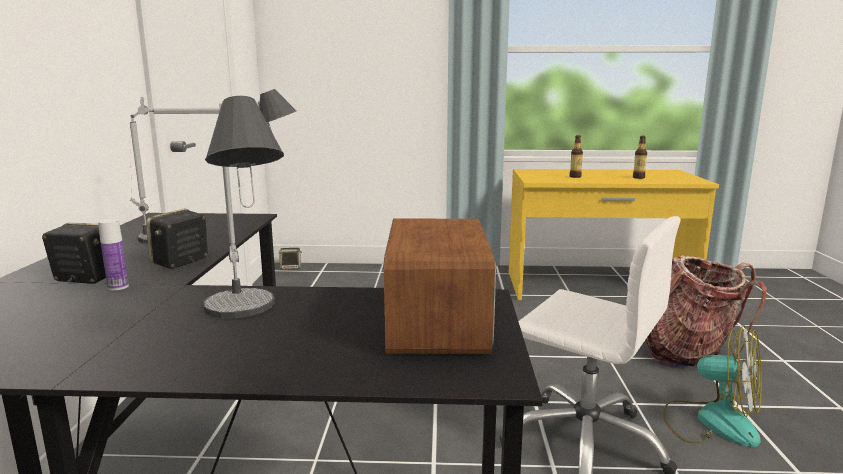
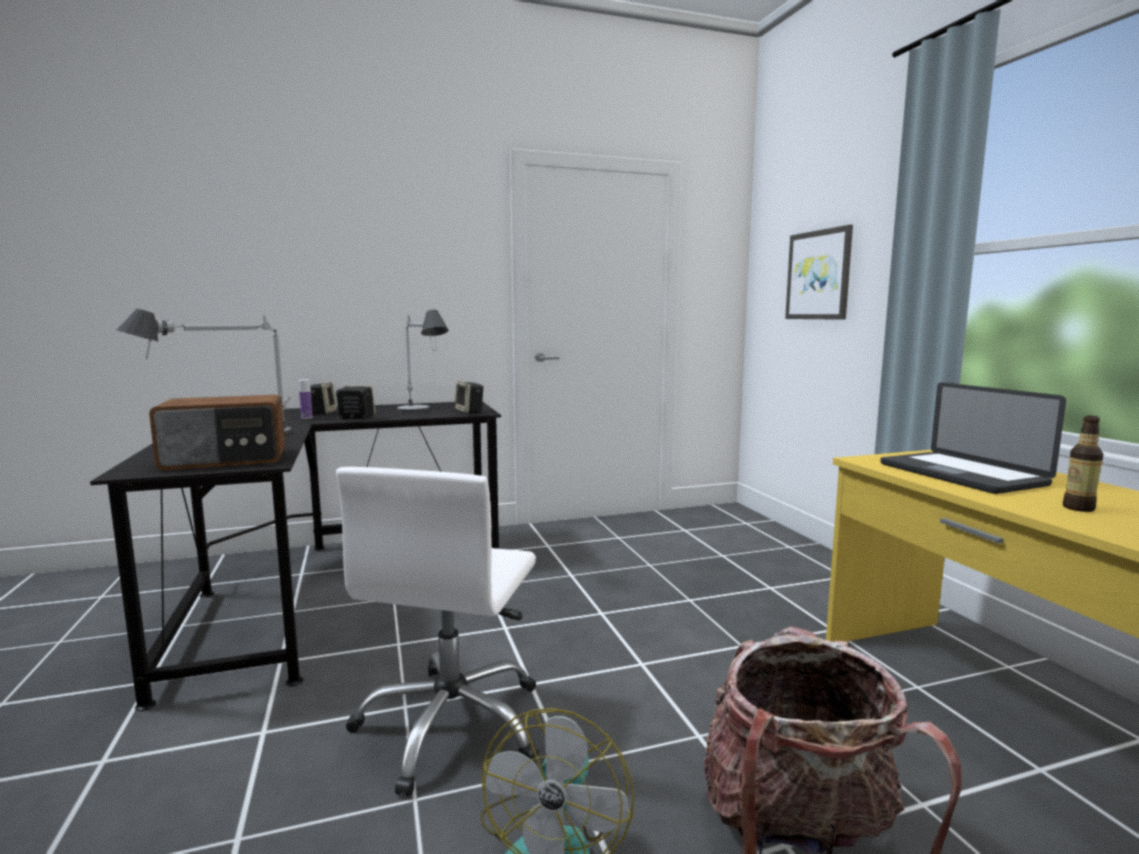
camera: 70 degrees right, 5 degrees down
speaker [279,248,302,270] -> speaker moved to [455,381,484,414]
bottle [569,135,583,178] -> laptop [881,382,1066,494]
none -> picture [785,225,853,320]

